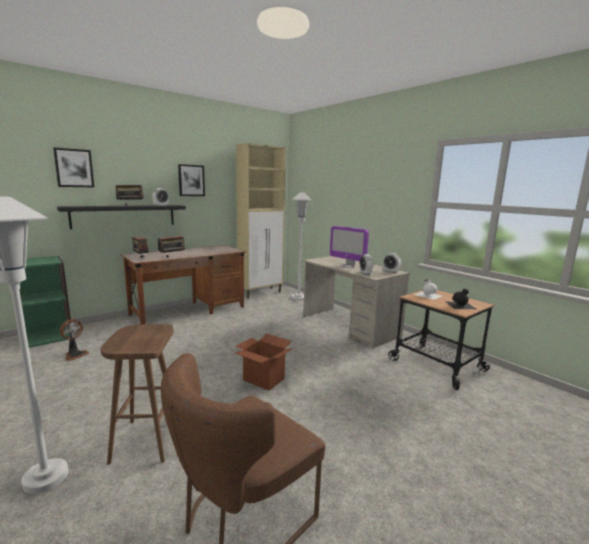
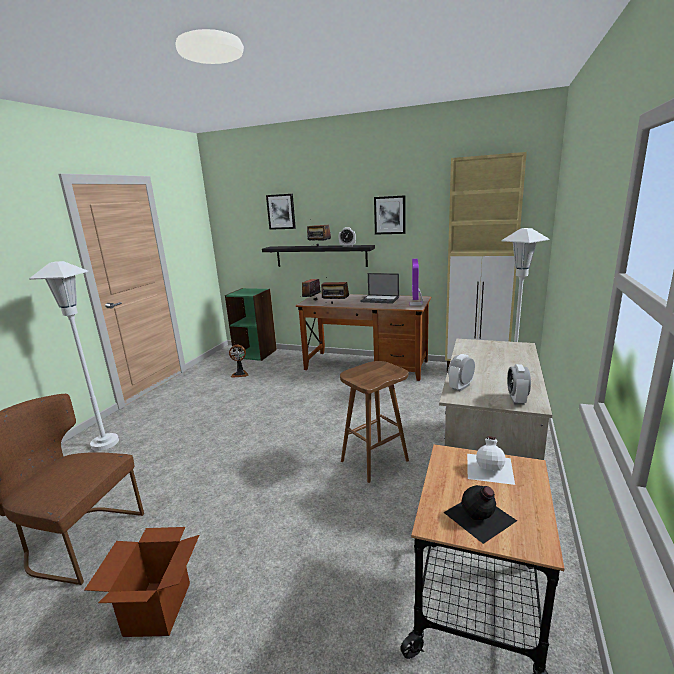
camera: 60 degrees right, 5 degrees up
brown stool [100,324,174,465] -> brown stool moved to [340,361,409,483]
cardboard box [235,333,293,391] -> cardboard box moved to [84,527,199,637]
monitor [330,226,369,268] -> monitor moved to [410,259,423,306]
none -> laptop [361,273,399,304]

